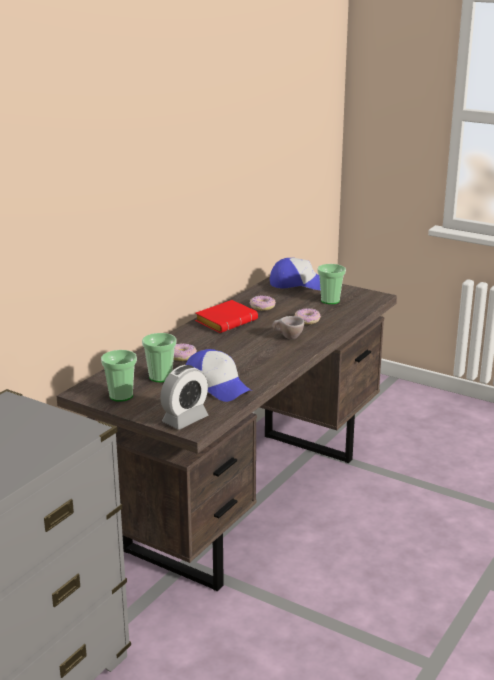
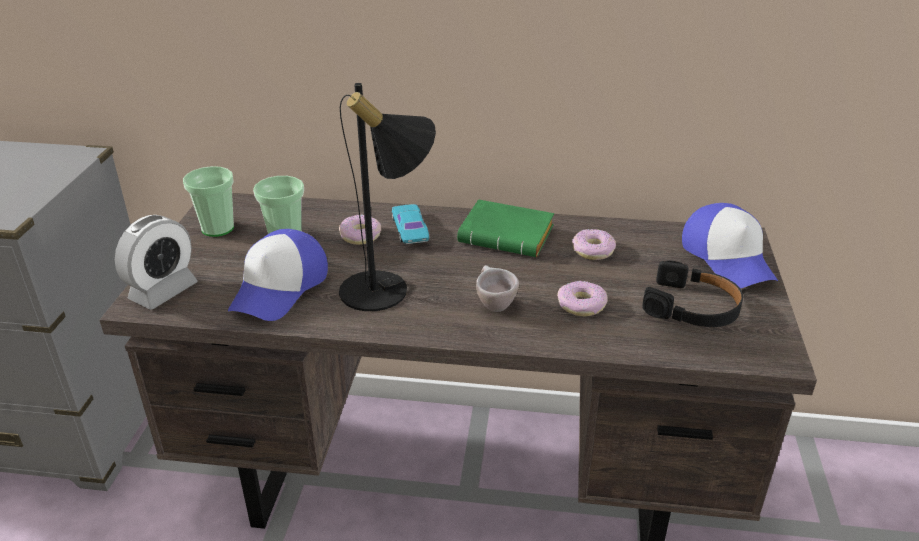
camera: 65 degrees right, 10 degrees up
alarm clock [160,365,208,429] -> alarm clock turned 75 degrees counterclockwise [115,215,198,310]
red book [195,300,258,333] -> green book [457,199,554,257]
cup [317,264,346,304] -> black headphones [642,260,743,327]
none -> black table lamp [339,83,436,311]
none -> turquoise toy car [392,204,429,244]

